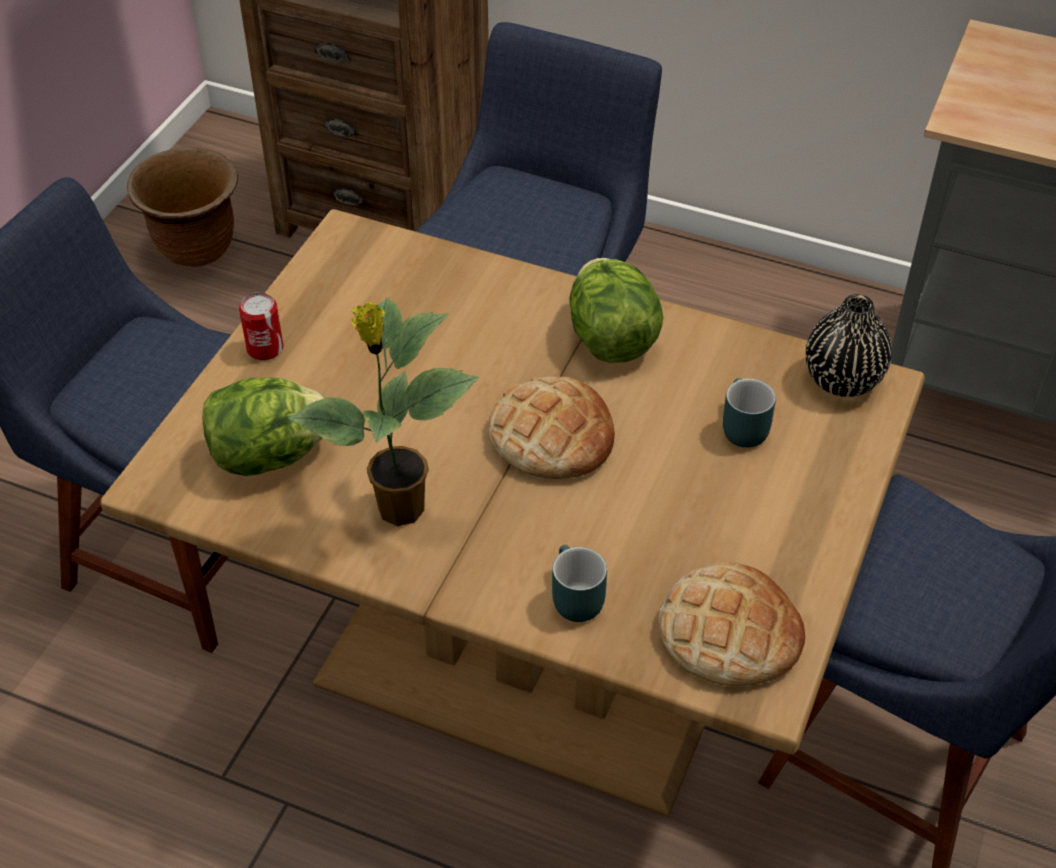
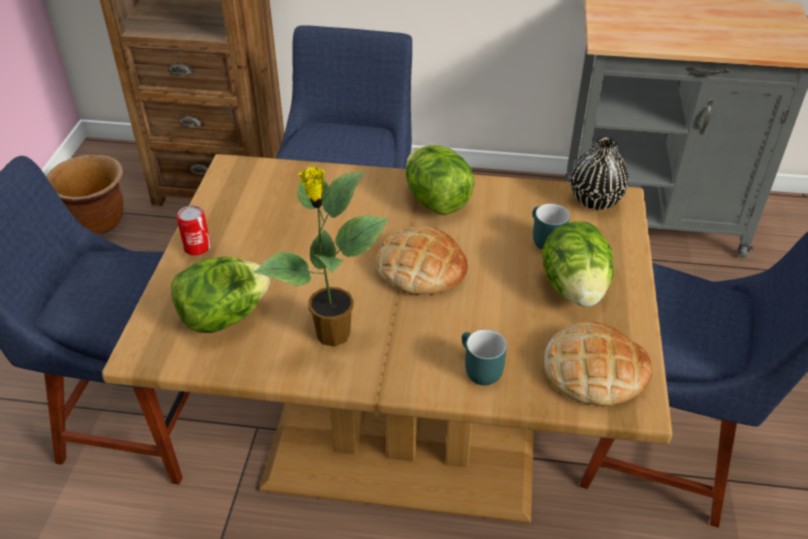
camera: 15 degrees left, 5 degrees down
none -> lettuce [542,221,614,307]

